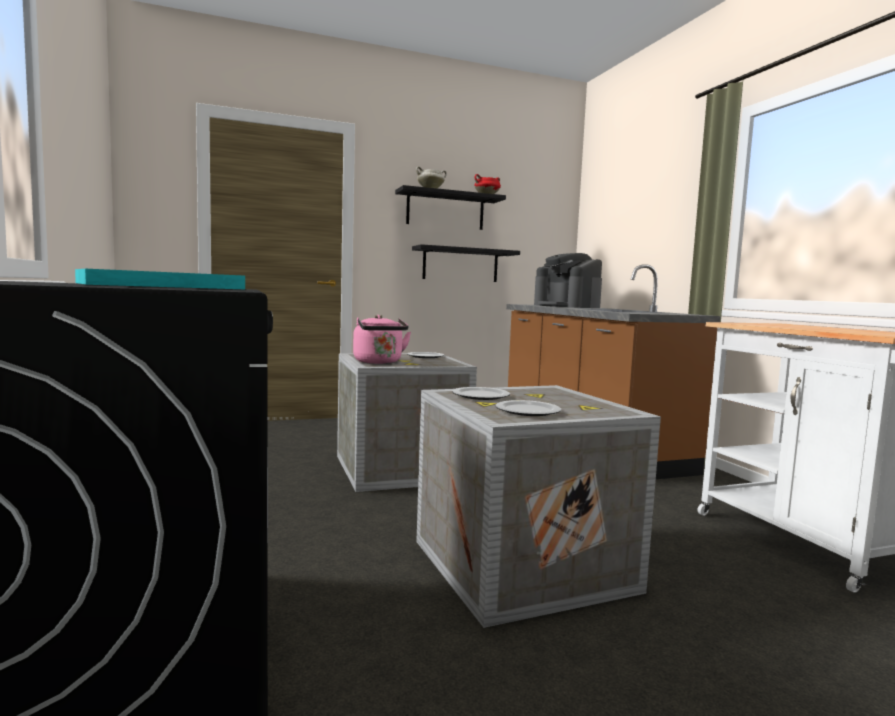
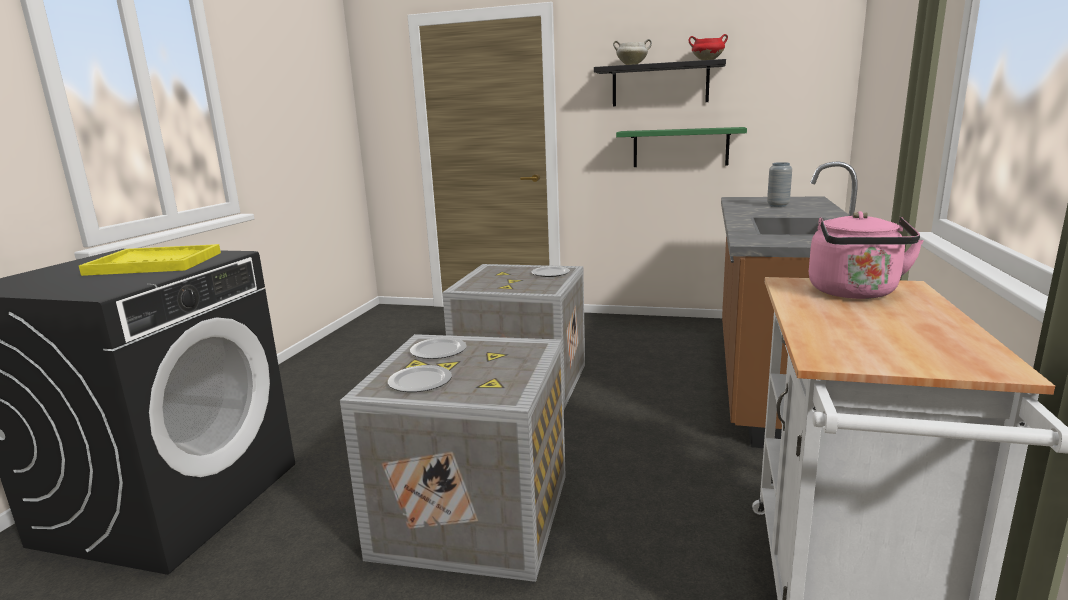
camera: 35 degrees right, 10 degrees up
turquoise tray [75,269,245,289] -> yellow tray [79,244,221,276]
pink kettle [353,315,411,364] -> pink kettle moved to [809,211,924,299]
black shelf [412,244,520,282] -> green shelf [616,127,747,167]
coffee machine [534,253,602,308] -> grey vase [767,162,792,207]

